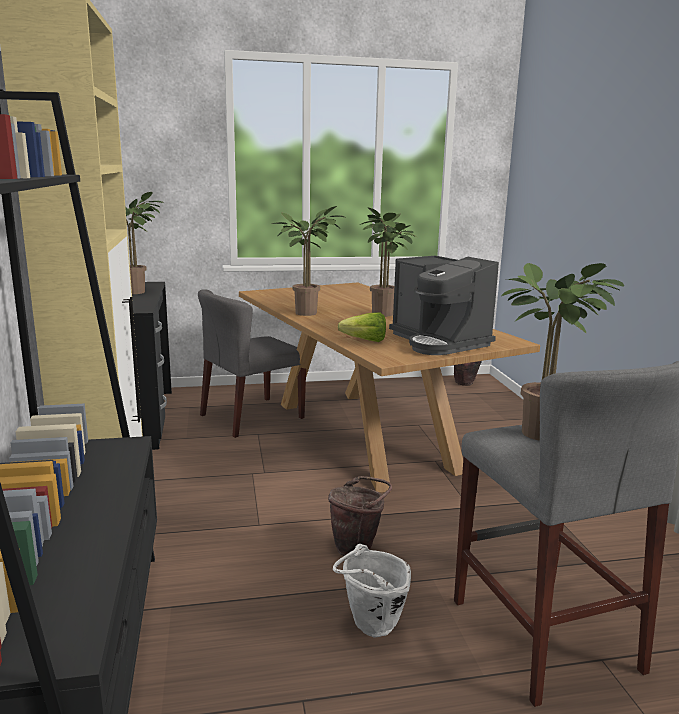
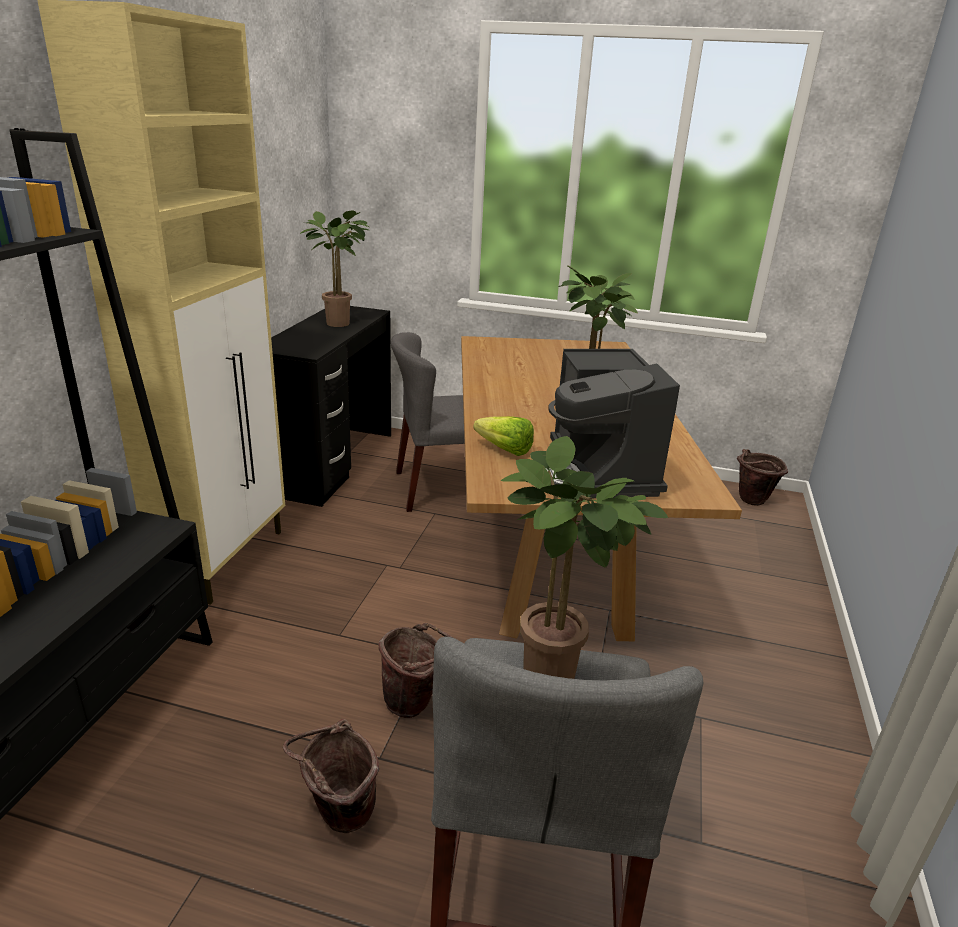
camera: 25 degrees right, 10 degrees up
potted plant [272,206,345,316] -> none
white bucket [333,544,411,638] -> brown bucket [283,719,379,834]

